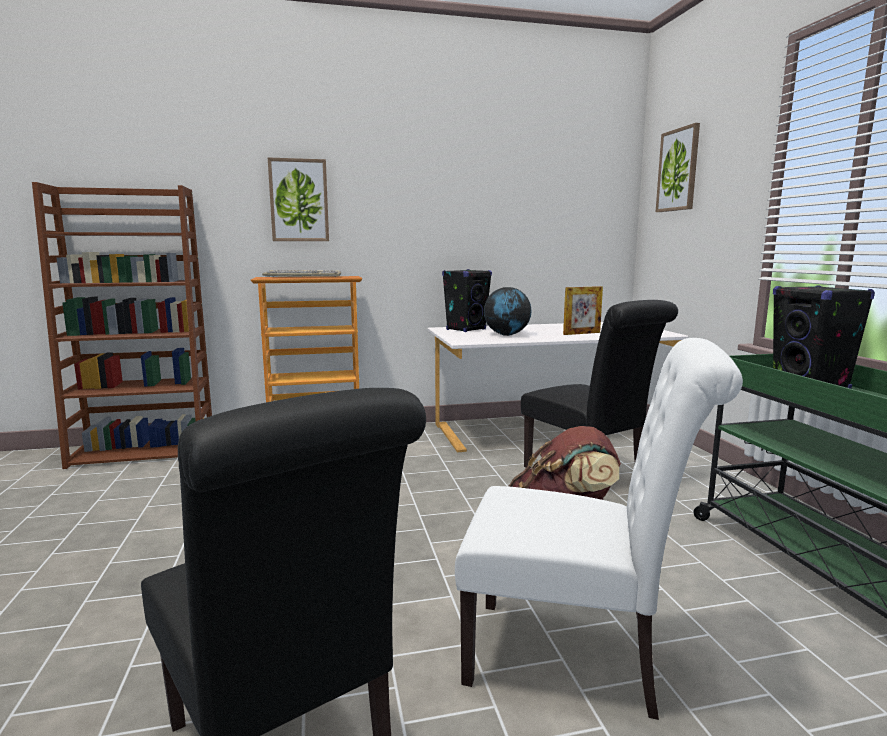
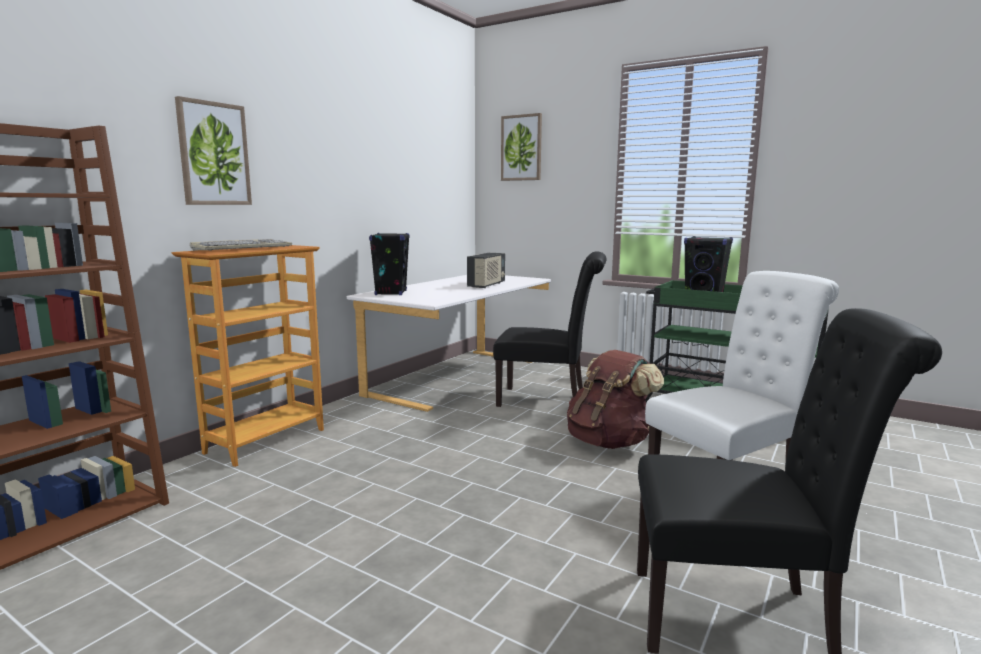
camera: 45 degrees left, 0 degrees up
globe [484,287,532,336] -> none
picture frame [563,286,603,335] -> radio [467,253,505,288]

